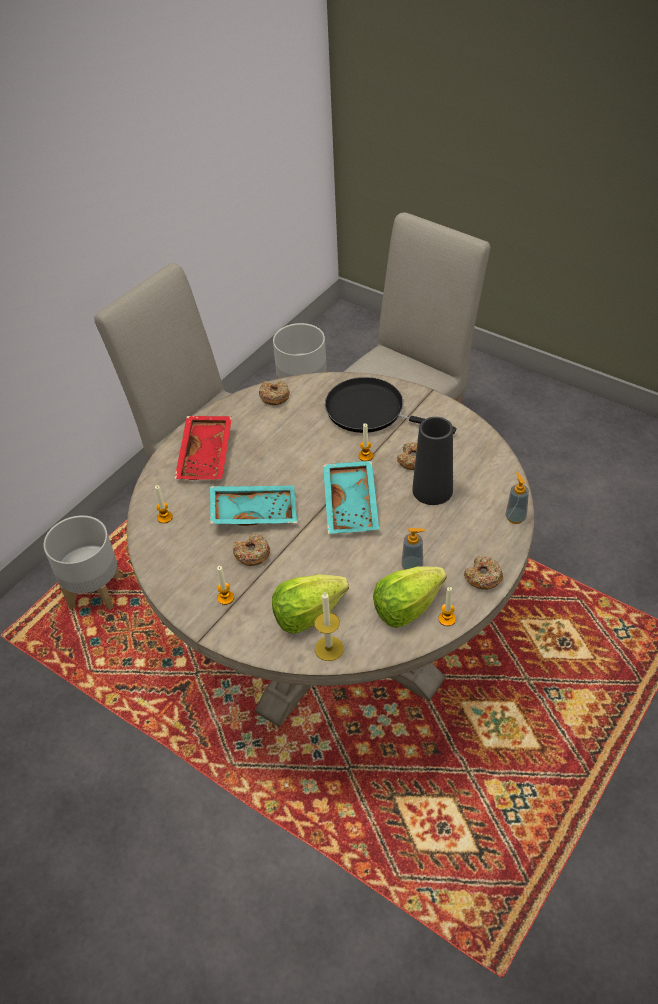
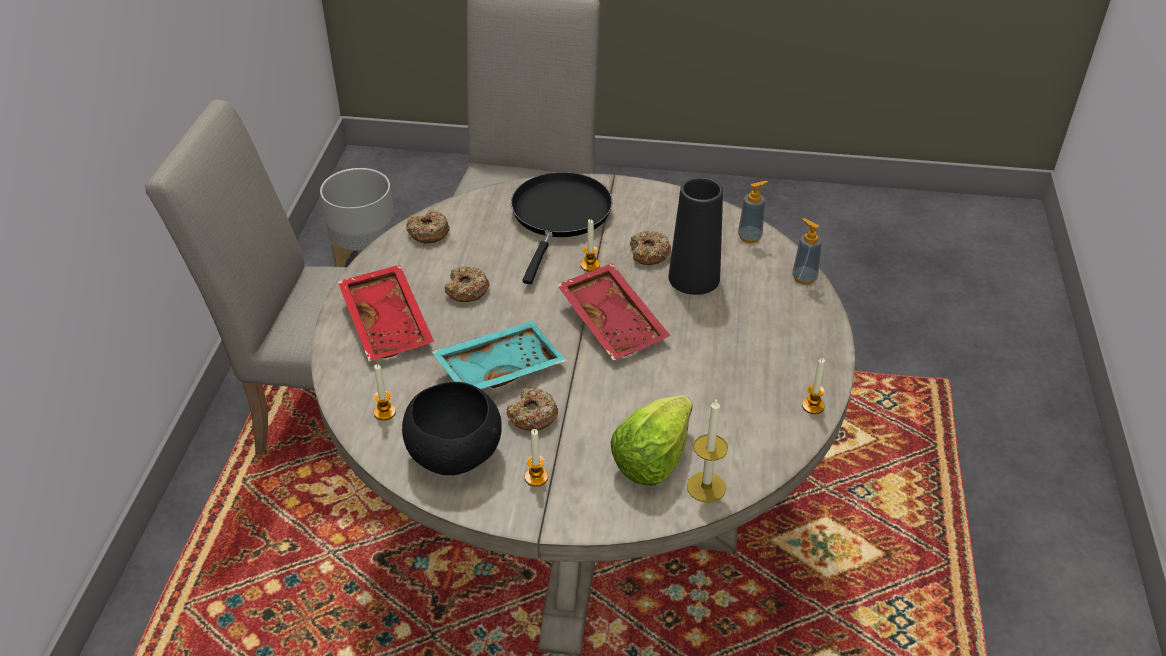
camera: 30 degrees left, 5 degrees down
grey planter [44,515,121,610] -> none
turquoise tray [323,461,379,534] -> red tray [557,263,671,361]
black frying pan [325,377,456,434] -> black frying pan turned 105 degrees clockwise [511,172,612,284]
lettuce [373,566,447,628] -> none
soap dispenser [401,528,425,570] -> soap dispenser moved to [738,181,768,243]
donut [464,556,503,590] -> donut moved to [445,266,490,302]
none -> black bowl [402,382,502,475]

